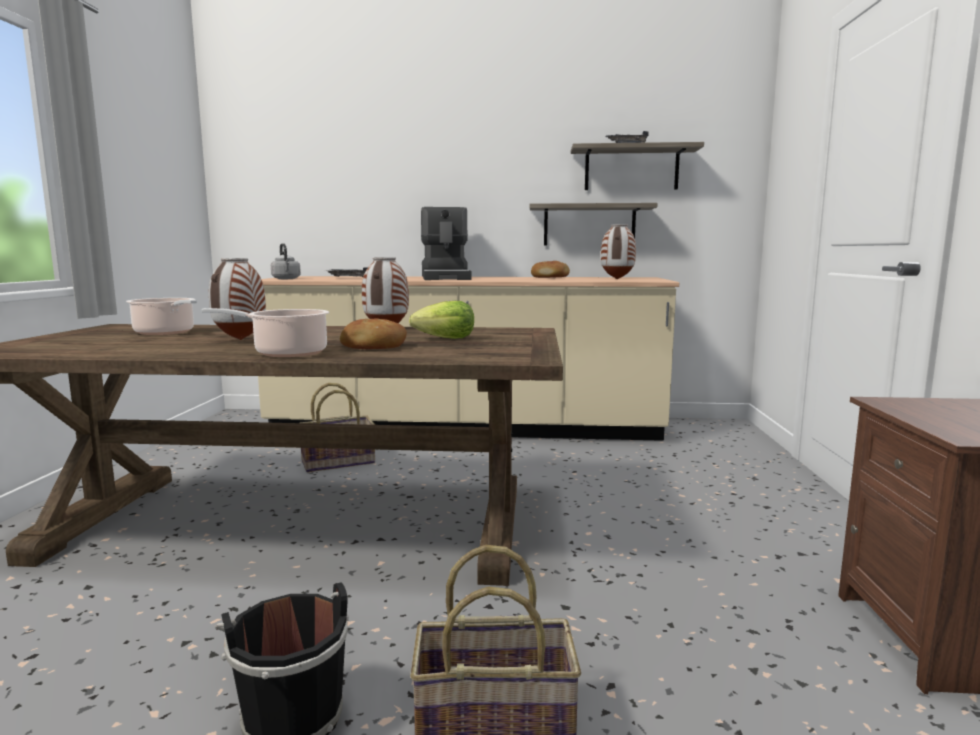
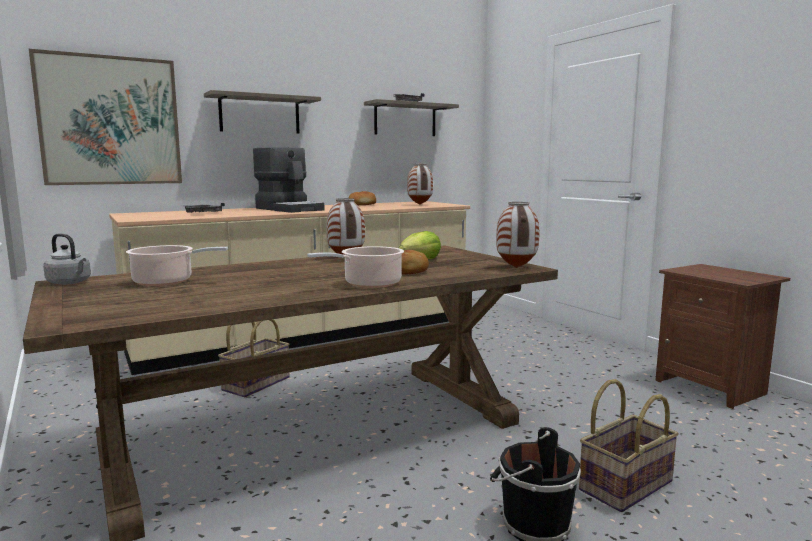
camera: 35 degrees left, 0 degrees up
vase [209,258,266,340] -> vase moved to [496,202,539,268]
grey kettle [271,243,301,279] -> grey kettle moved to [43,233,91,285]
shelf [530,203,658,246] -> shelf moved to [204,90,321,134]
none -> picture [29,49,182,185]

